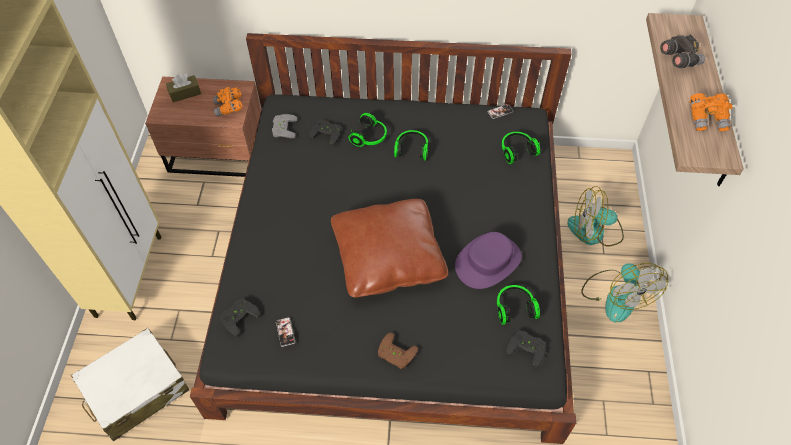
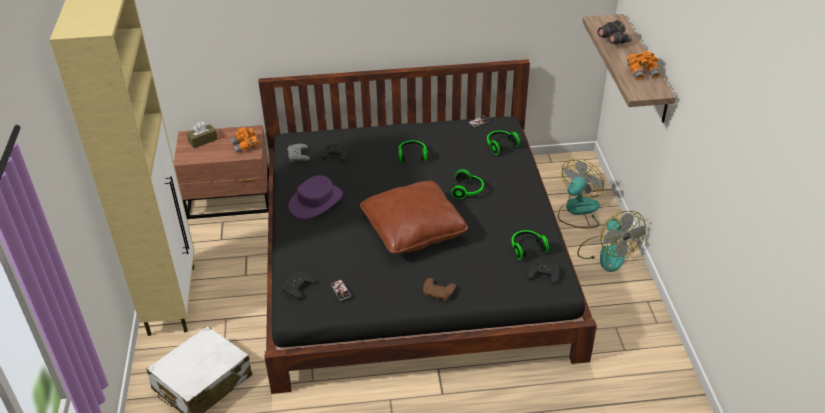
camera: 10 degrees left, 15 degrees down
headphones [349,113,387,147] -> headphones moved to [451,169,484,199]
purple hat [455,232,522,289] -> purple hat moved to [289,175,343,219]
fan [567,186,624,247] -> fan turned 135 degrees clockwise [558,159,604,229]

